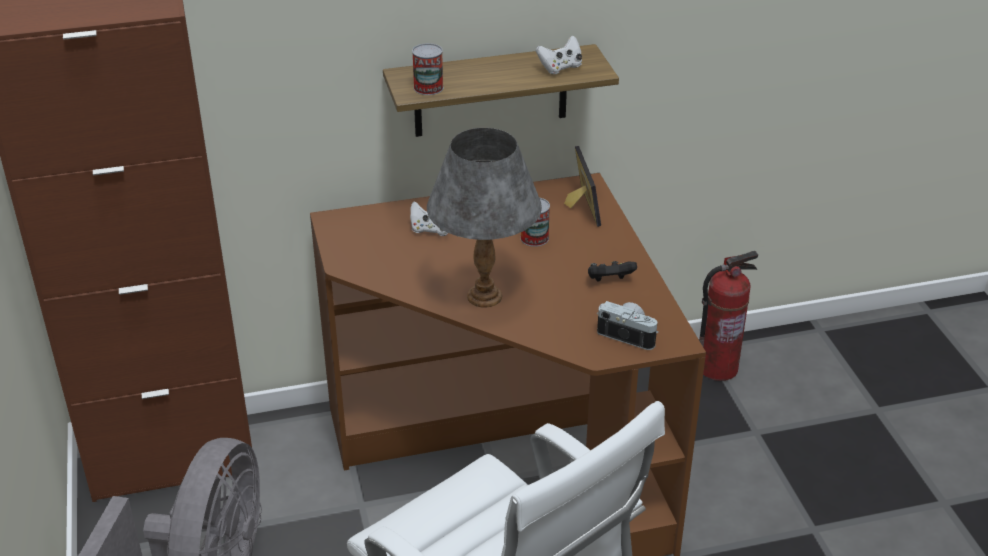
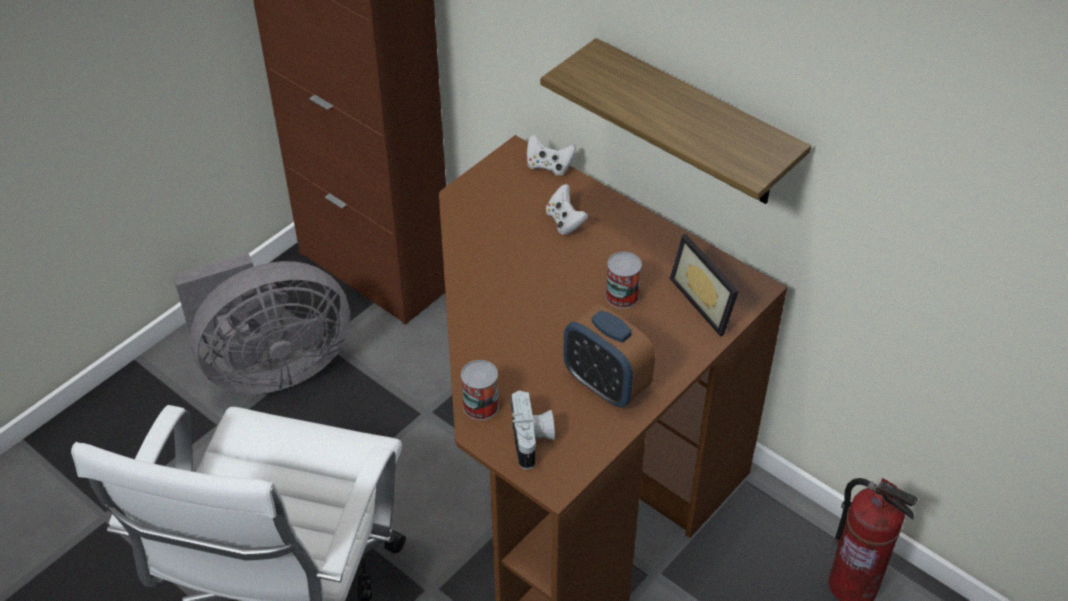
camera: 55 degrees right, 10 degrees up
can [412,43,444,95] -> can moved to [461,360,499,420]
grey table lamp [427,128,542,308] -> none
white game controller [536,35,582,74] -> white game controller moved to [527,135,576,176]
picture frame [564,146,601,227] -> picture frame turned 105 degrees clockwise [670,234,739,336]
black game controller [588,261,637,282] -> alarm clock [563,304,655,407]

